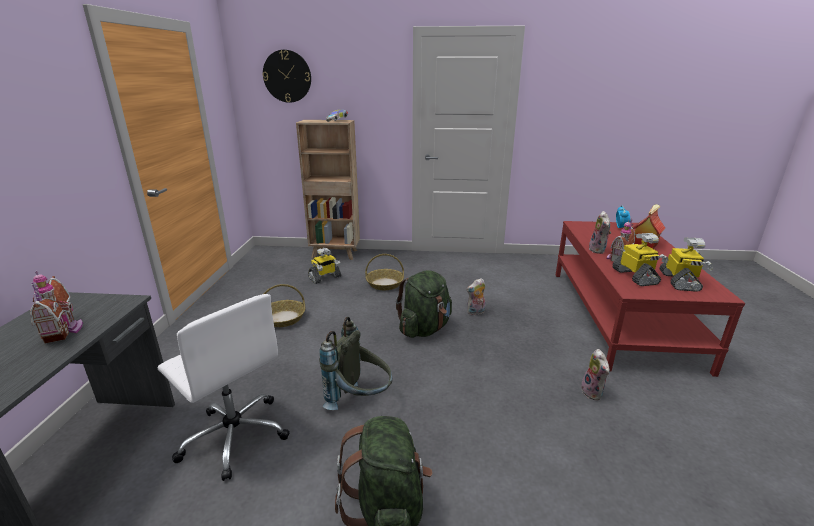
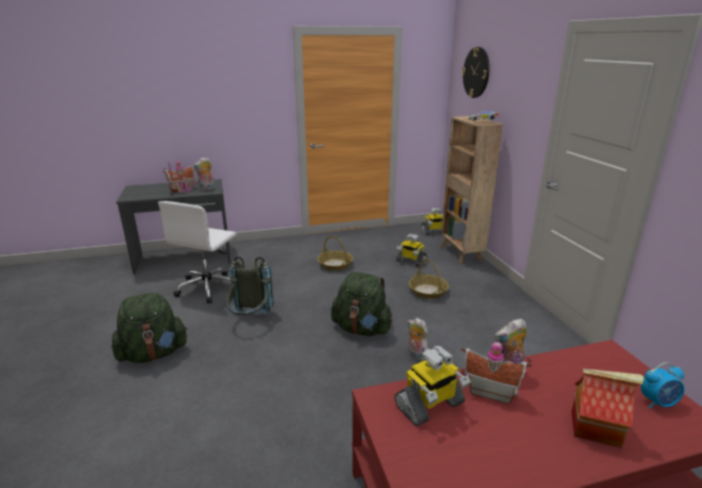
camera: 70 degrees right, 0 degrees up
plush toy [581,349,610,400] -> plush toy moved to [193,157,216,190]
toy robot [660,238,714,292] -> toy robot moved to [421,207,443,235]

